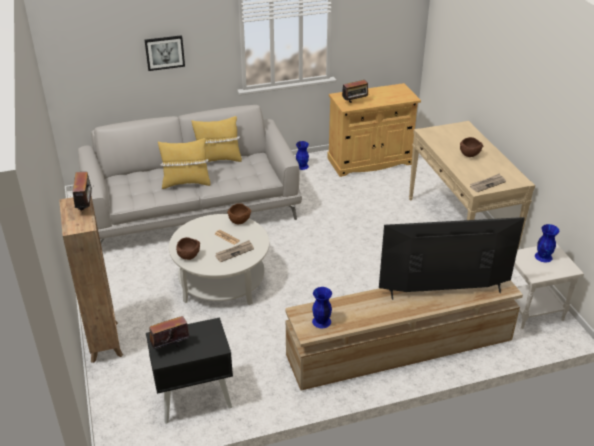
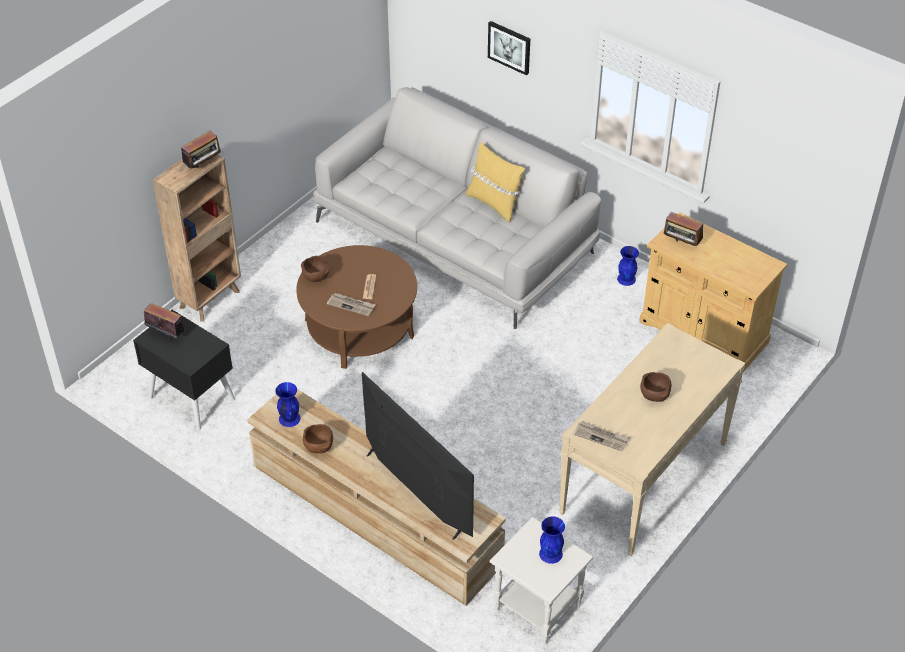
camera: 55 degrees right, 10 degrees up
yellow pillow [158,138,211,189] -> none
white coffee table [169,214,269,305] -> brown coffee table [296,245,417,369]
brown bowl [227,203,251,224] -> brown bowl moved to [303,424,333,453]

